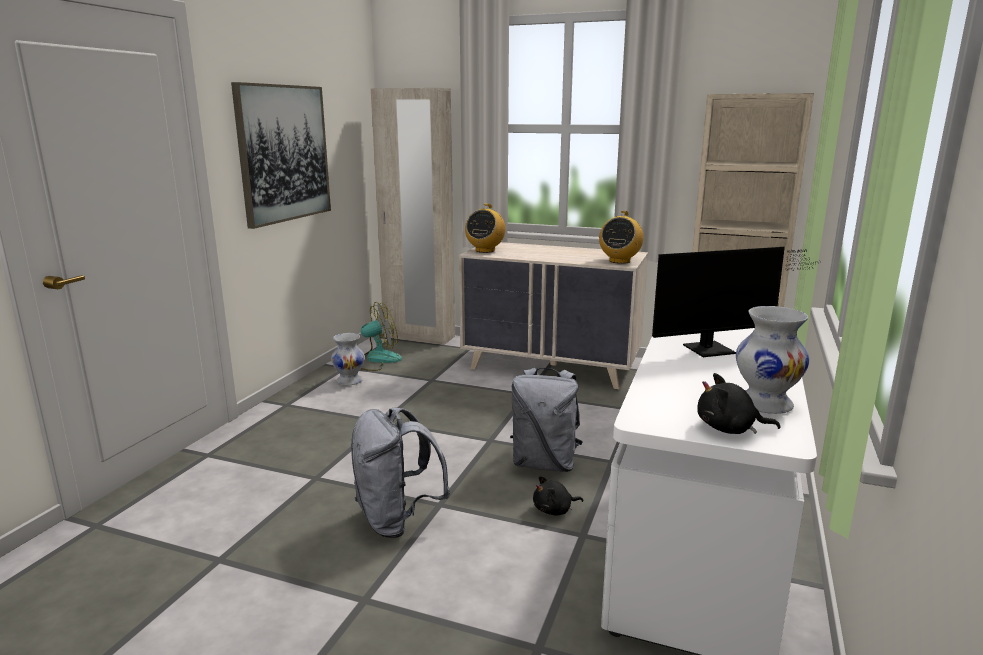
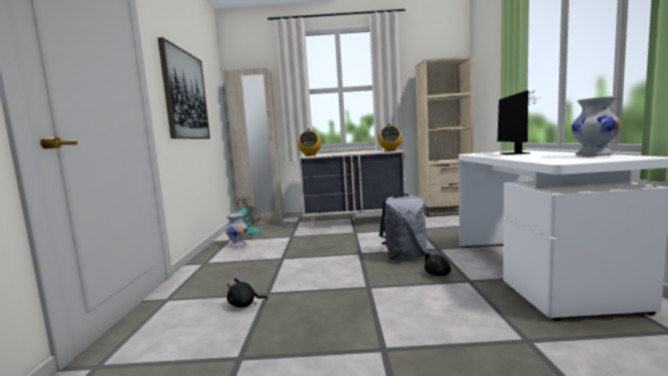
camera: 20 degrees left, 10 degrees down
grey backpack [351,408,450,538] -> none
monitor [652,247,821,357] -> monitor turned 135 degrees clockwise [497,90,538,155]
black plush toy [697,373,781,434] -> black plush toy moved to [227,278,268,308]

